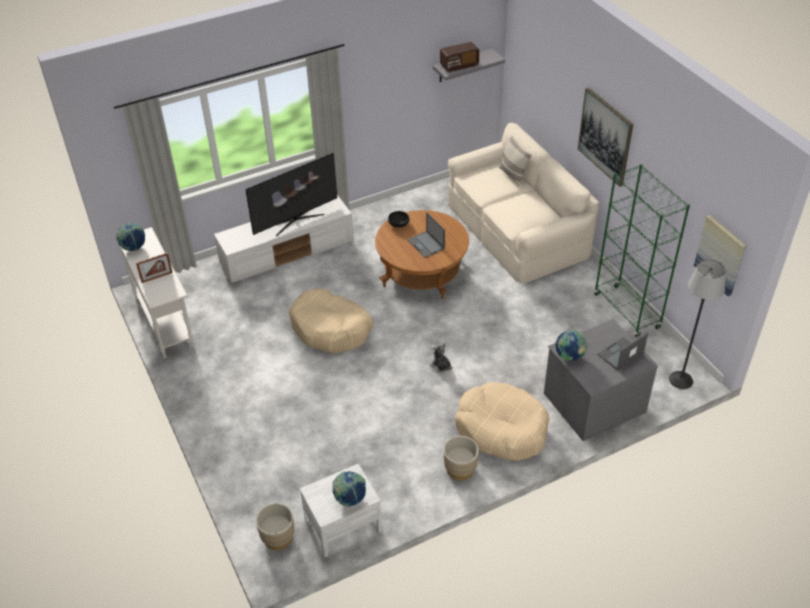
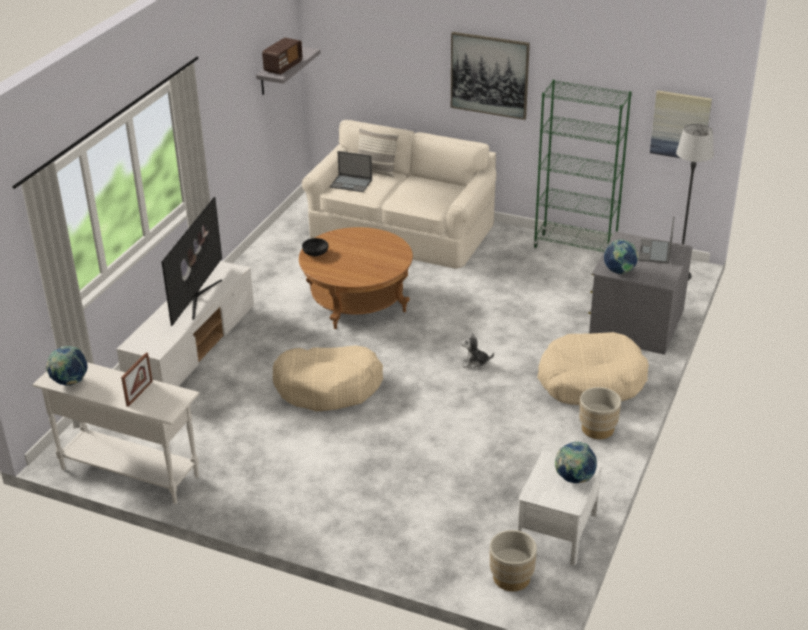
camera: 40 degrees left, 10 degrees down
laptop [407,213,445,258] -> laptop moved to [330,151,372,192]

